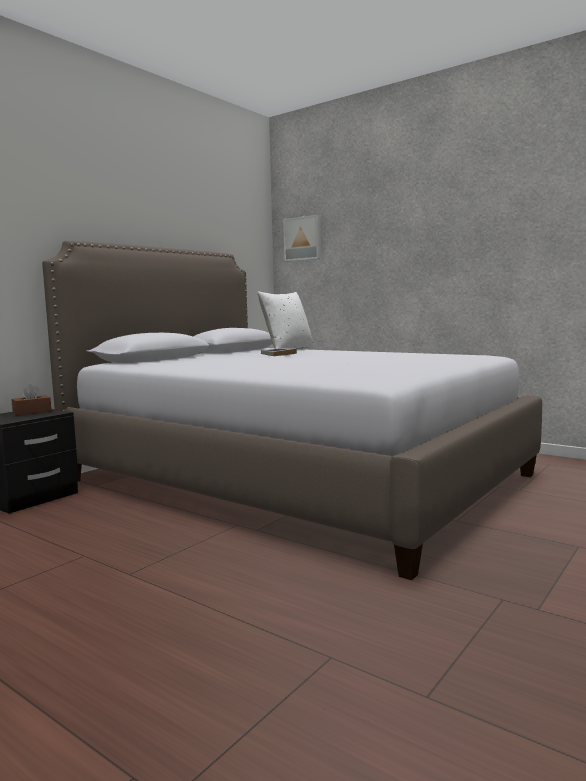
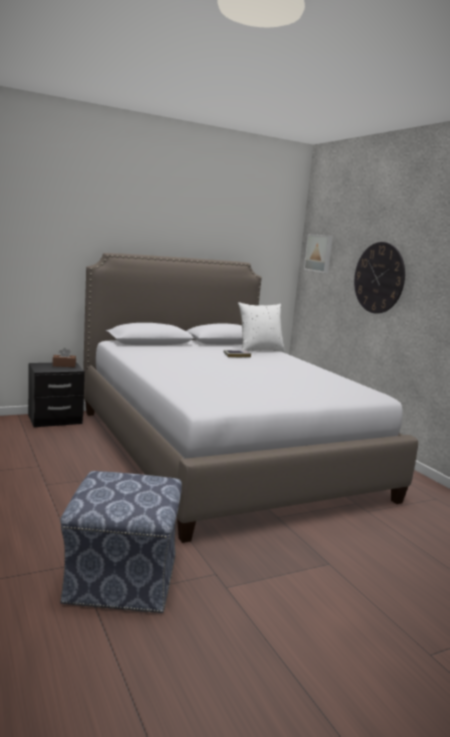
camera: 25 degrees right, 5 degrees up
none -> ottoman [60,471,182,613]
none -> wall clock [354,242,405,314]

